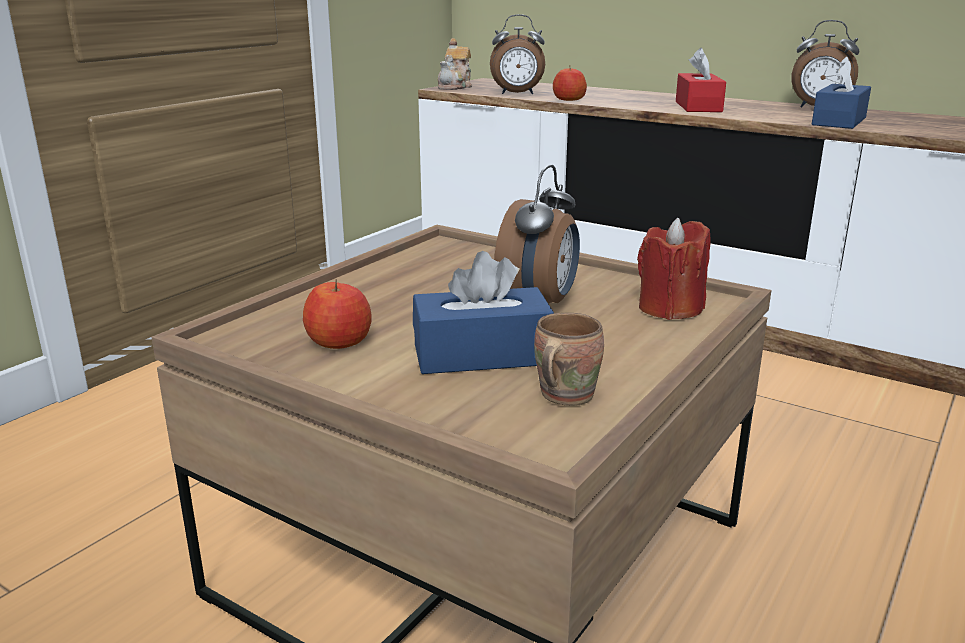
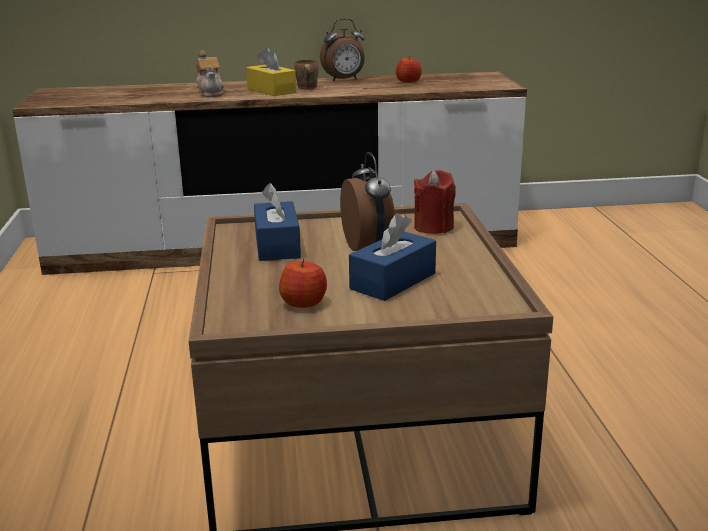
camera: 40 degrees left, 0 degrees up
teapot [438,38,472,90] -> teapot moved to [196,51,225,97]
alarm clock [490,14,545,94] -> none
brown mug [534,313,604,406] -> brown mug moved to [294,59,318,89]
apple [553,66,587,101] -> apple moved to [396,55,422,83]
red tissue box [676,48,726,112] -> yellow tissue box [246,47,296,96]
blue tissue box [812,56,871,129] -> blue tissue box moved to [254,183,301,261]

